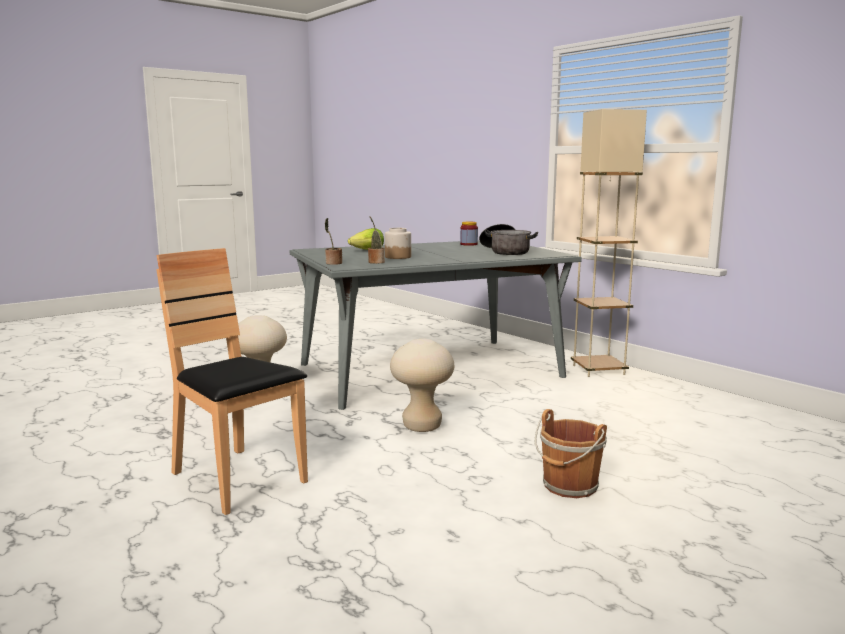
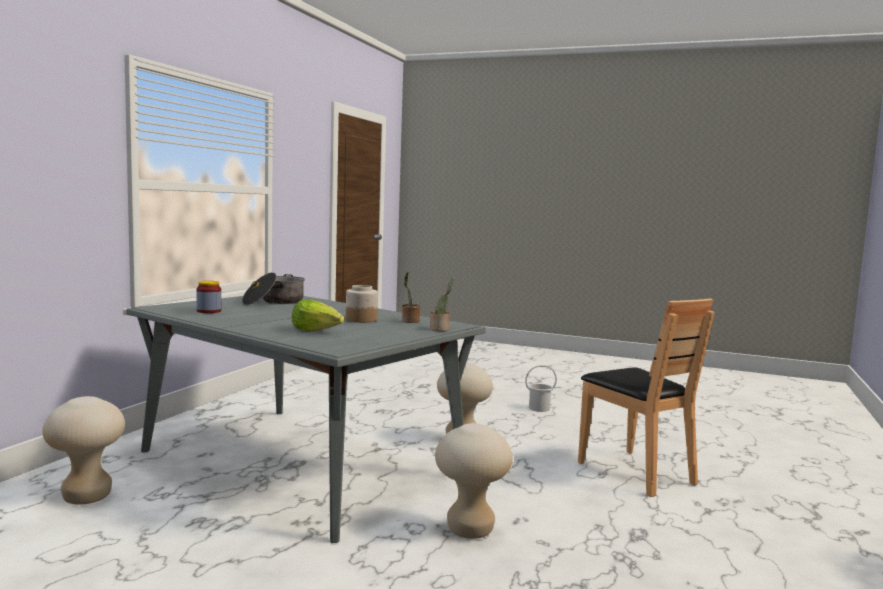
camera: 120 degrees left, 5 degrees down
brown chair [156,248,308,515] -> brown chair turned 45 degrees counterclockwise [578,298,715,497]
brown bucket [534,409,607,498] -> none
beige floor lamp [571,109,647,377] -> none
none -> beige stool [42,396,125,505]
none -> white bucket [525,365,557,412]

